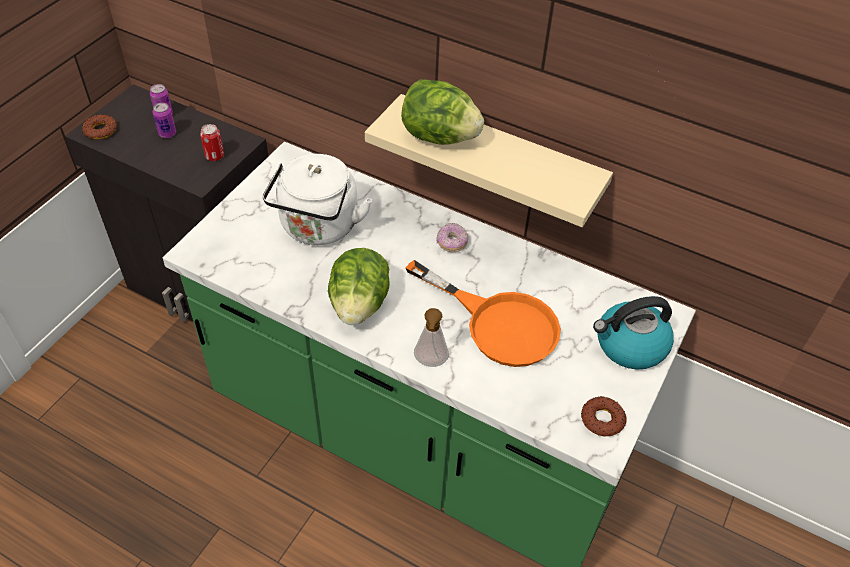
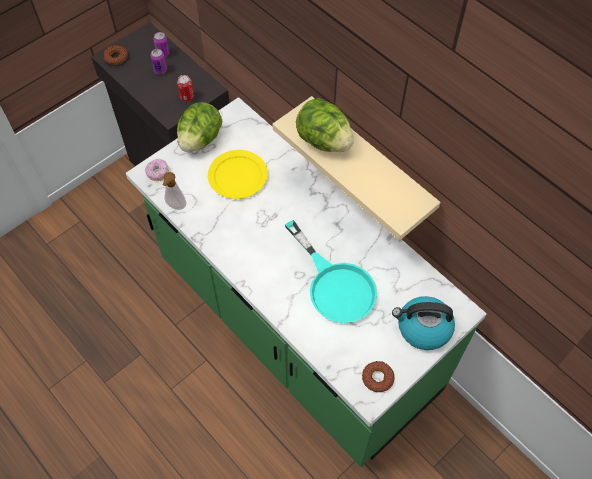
camera: 20 degrees right, 10 degrees up
white kettle [263,154,372,245] -> yellow plate [208,150,268,199]
lettuce [328,248,389,325] -> lettuce moved to [177,102,222,152]
orange frying pan [406,260,561,367] -> turquoise frying pan [285,220,377,323]
soap dispenser [414,308,449,367] -> soap dispenser moved to [162,172,186,210]
donut [436,223,468,252] -> donut moved to [145,159,169,181]

